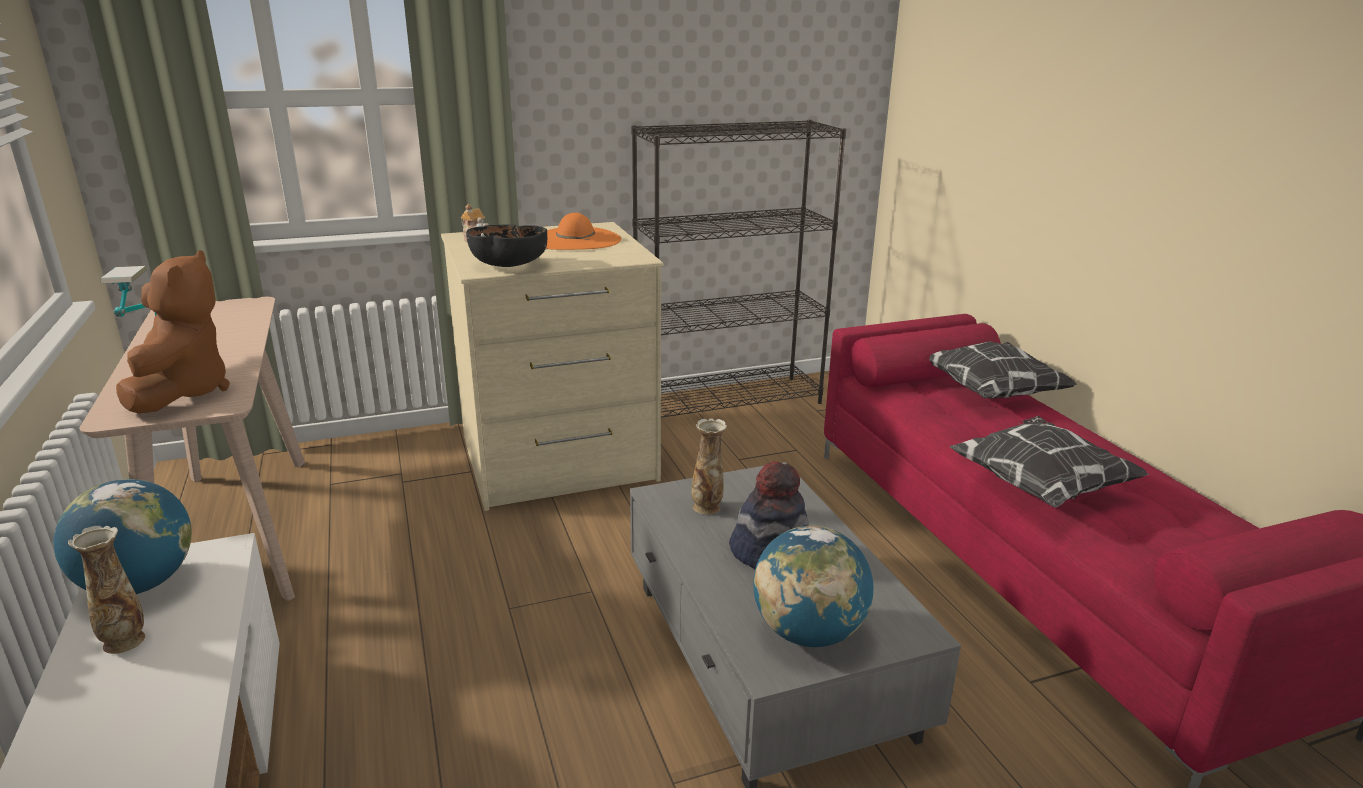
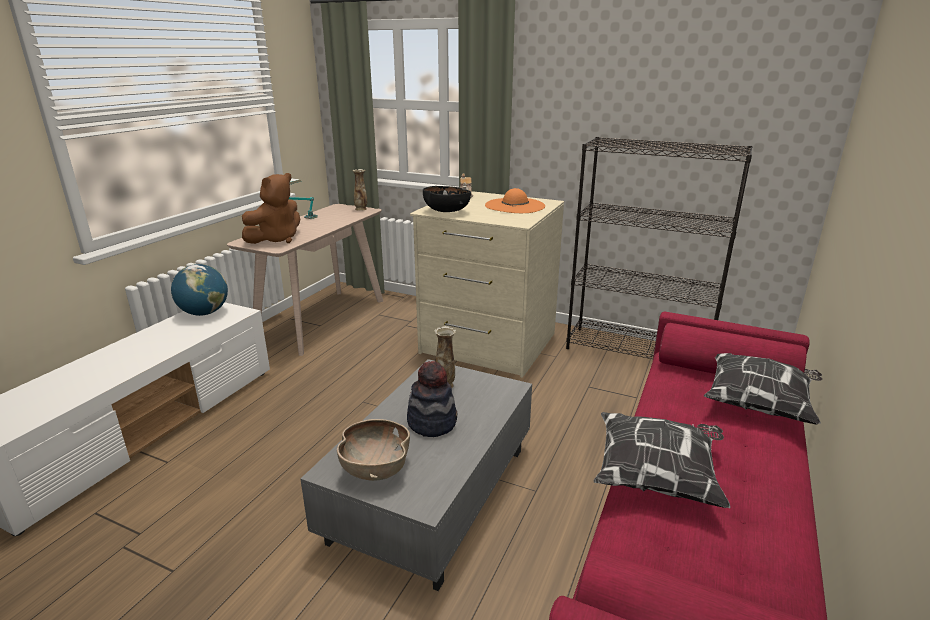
camera: 45 degrees right, 0 degrees up
vase [68,526,145,654] -> vase moved to [353,169,367,211]
globe [753,526,873,647] -> brown bowl [337,419,410,481]

